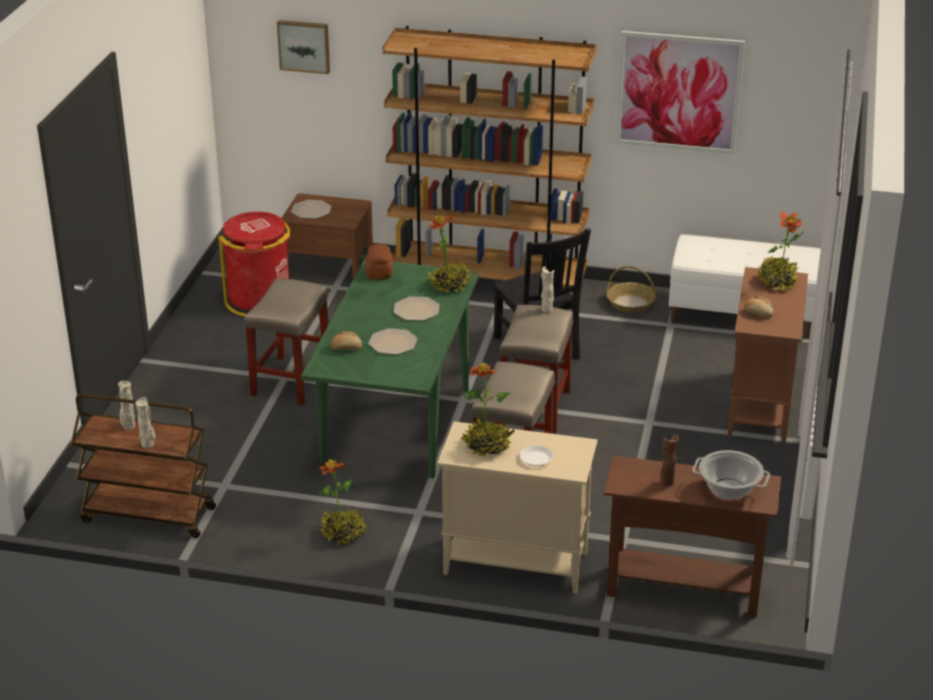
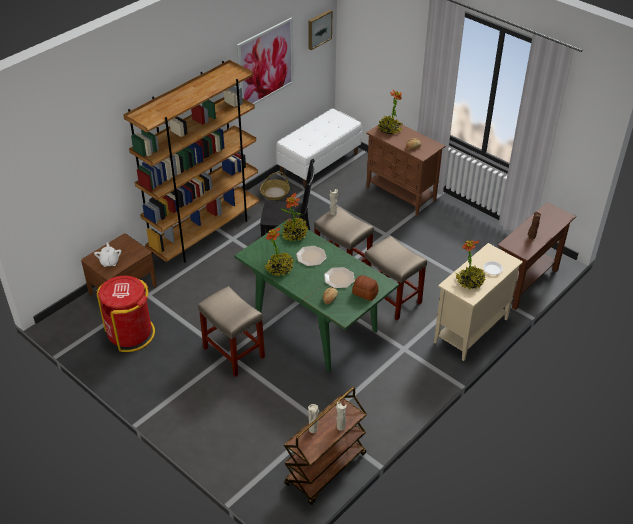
camera: 60 degrees left, 10 degrees up
picture [277,20,330,74] -> picture moved to [308,10,332,50]
plate [291,200,332,219] -> white teapot [94,242,121,267]
potted plant [319,459,366,545] -> potted plant moved to [265,227,293,276]
bread [365,244,393,280] -> bread moved to [352,275,379,301]
cooking pot [692,450,770,500] -> none

